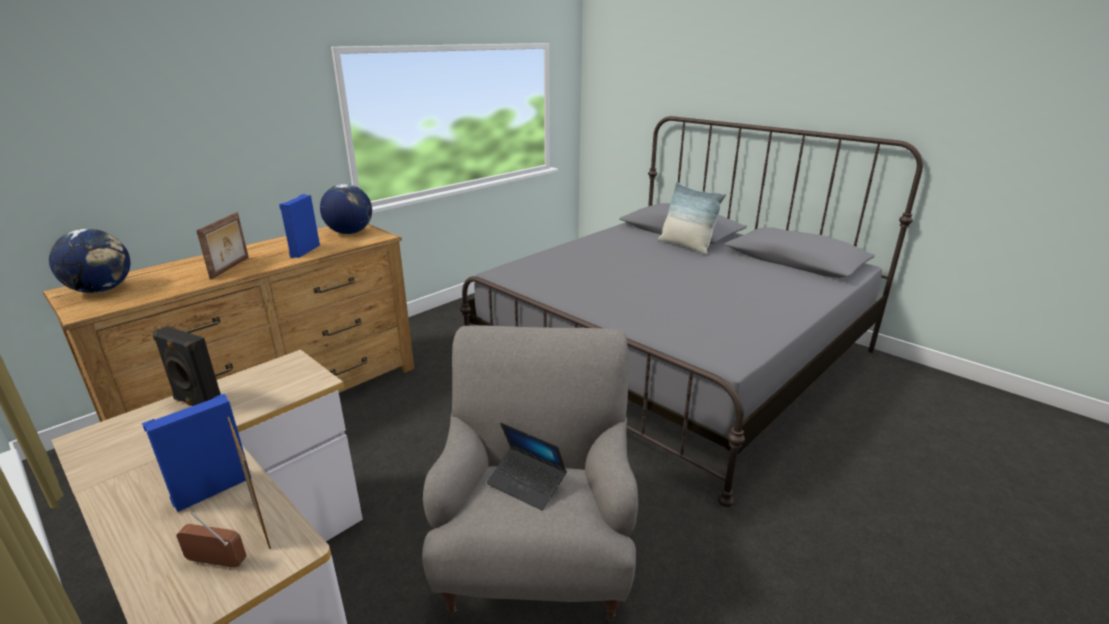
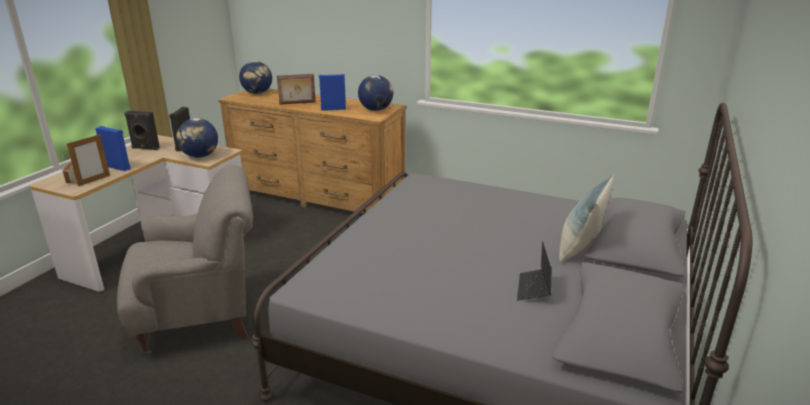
camera: 70 degrees right, 0 degrees up
laptop [487,423,567,511] -> laptop moved to [517,241,551,300]
none -> black speaker [124,111,160,150]
none -> globe [176,118,218,158]

